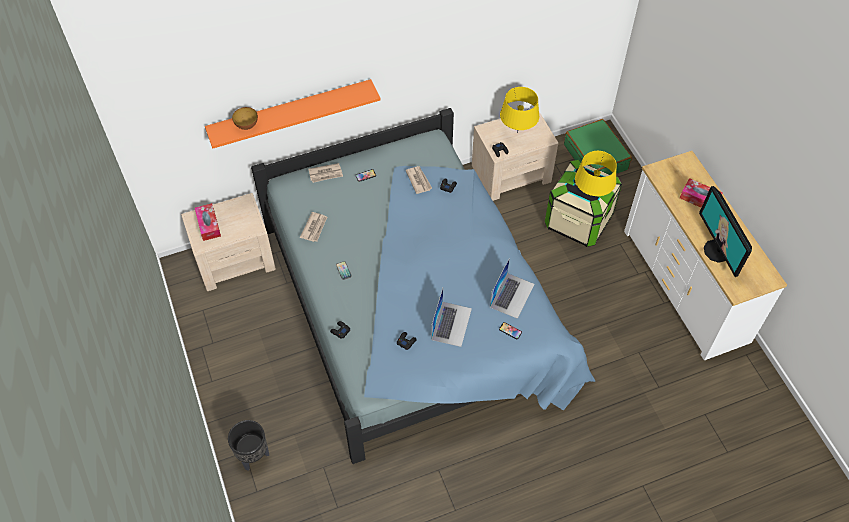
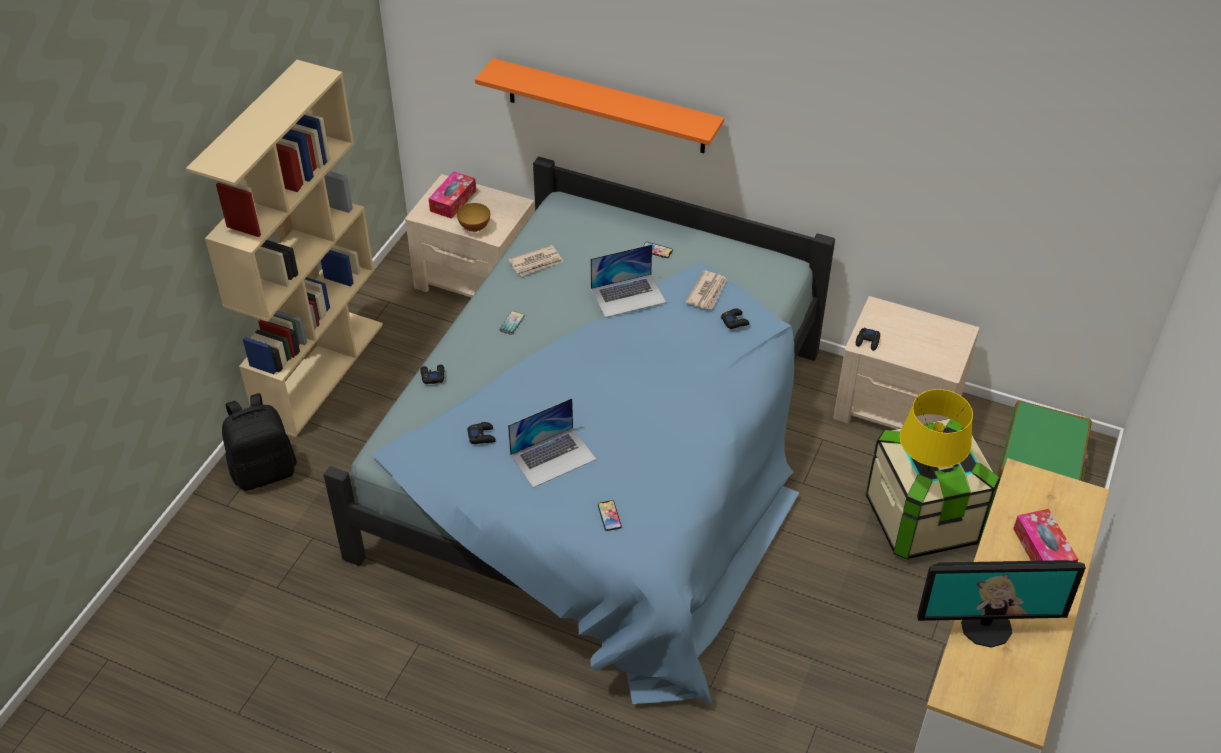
camera: 45 degrees right, 10 degrees down
black planter [228,420,269,471] -> black backpack [222,393,297,491]
bowl [232,107,258,130] -> bowl moved to [457,203,490,232]
newspaper [308,163,343,183] -> none
laptop [490,258,535,319] -> laptop moved to [591,244,666,318]
yellow table lamp [500,87,539,133] -> none
monitor [699,186,752,277] -> monitor turned 120 degrees counterclockwise [917,560,1086,648]
none -> beige bookcase [186,60,383,437]

